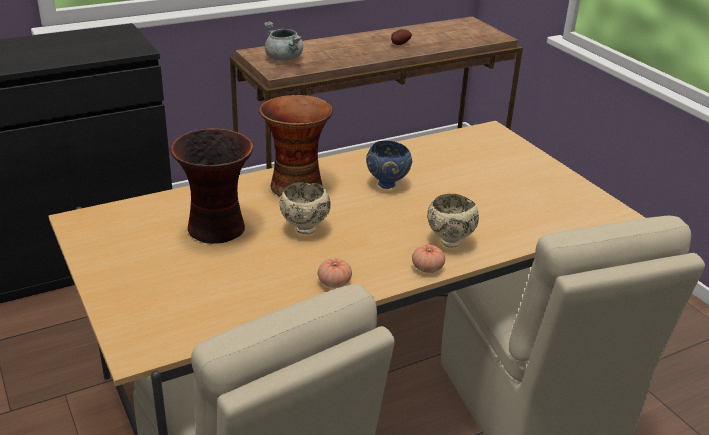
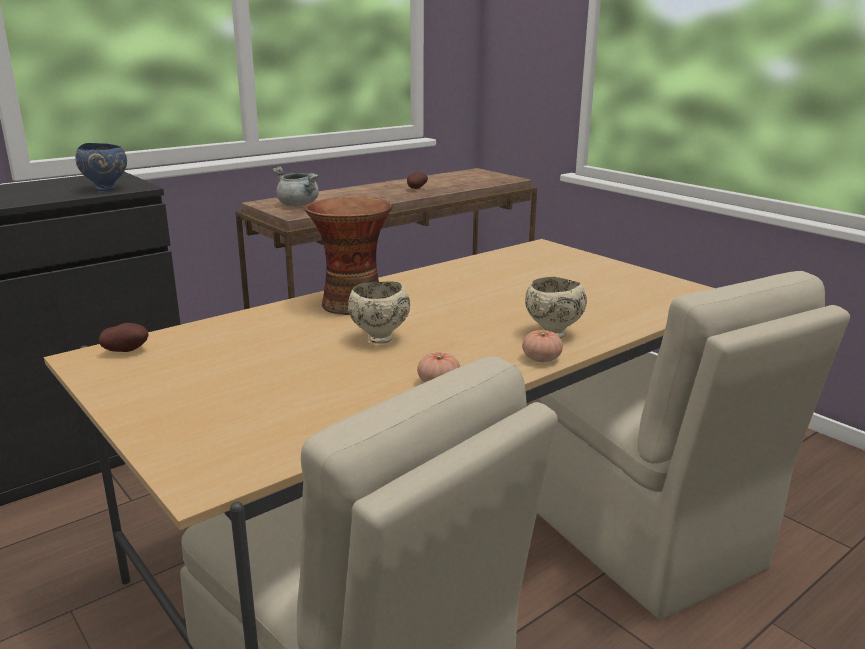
camera: 10 degrees left, 10 degrees down
vase [171,129,254,244] -> none
blue bowl [366,141,412,189] -> blue bowl moved to [75,143,127,191]
none -> potato [99,323,148,352]

